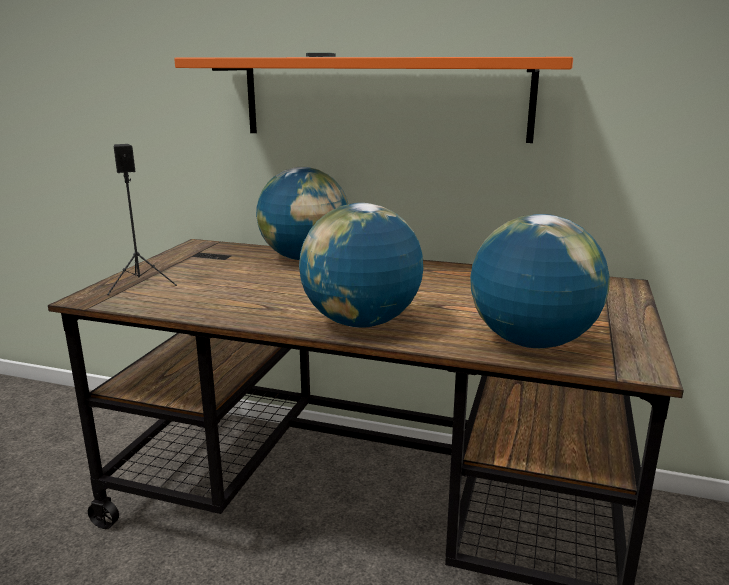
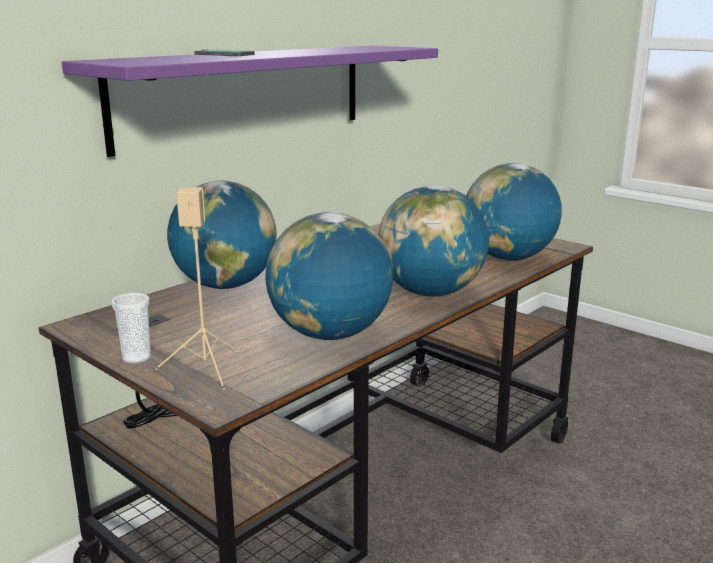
camera: 65 degrees left, 0 degrees up
black speaker [107,144,177,295] -> beige speaker [155,187,238,390]
orange shelf [174,57,573,143] -> purple shelf [62,46,438,157]
none -> cup [111,293,151,364]
none -> globe [265,212,393,340]

